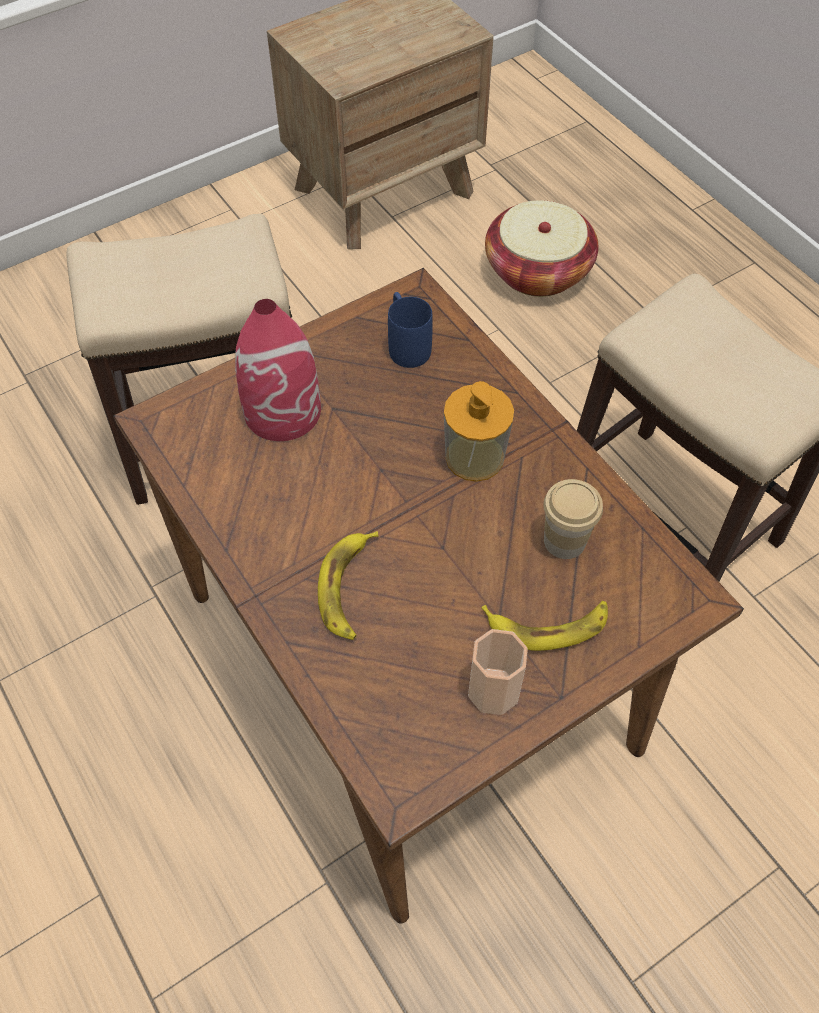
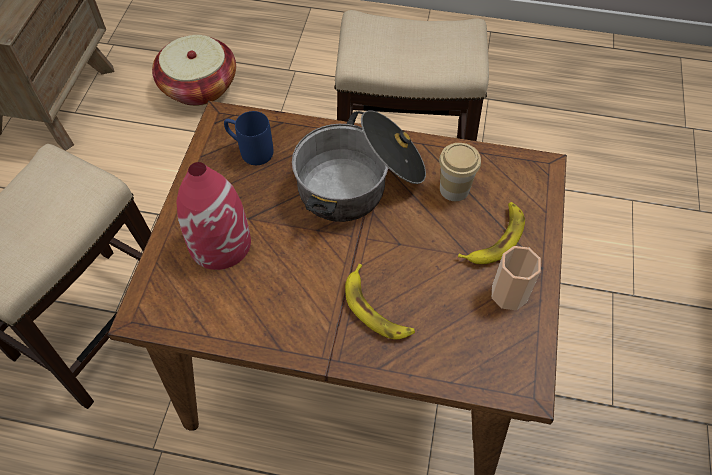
camera: 45 degrees left, 0 degrees up
soap dispenser [444,381,514,482] -> cooking pot [292,110,426,222]

